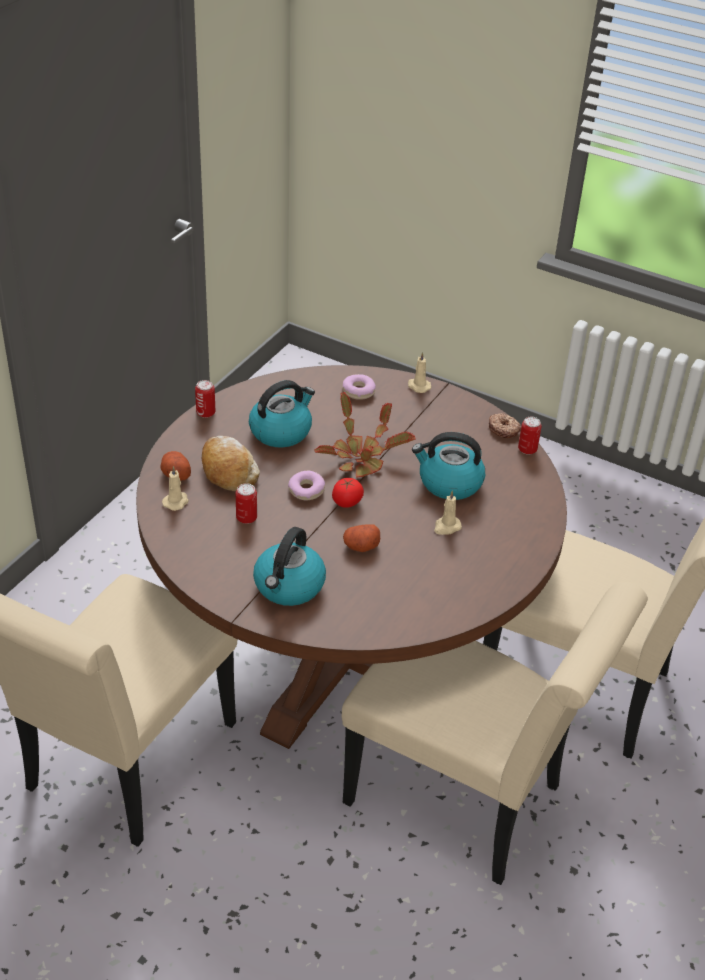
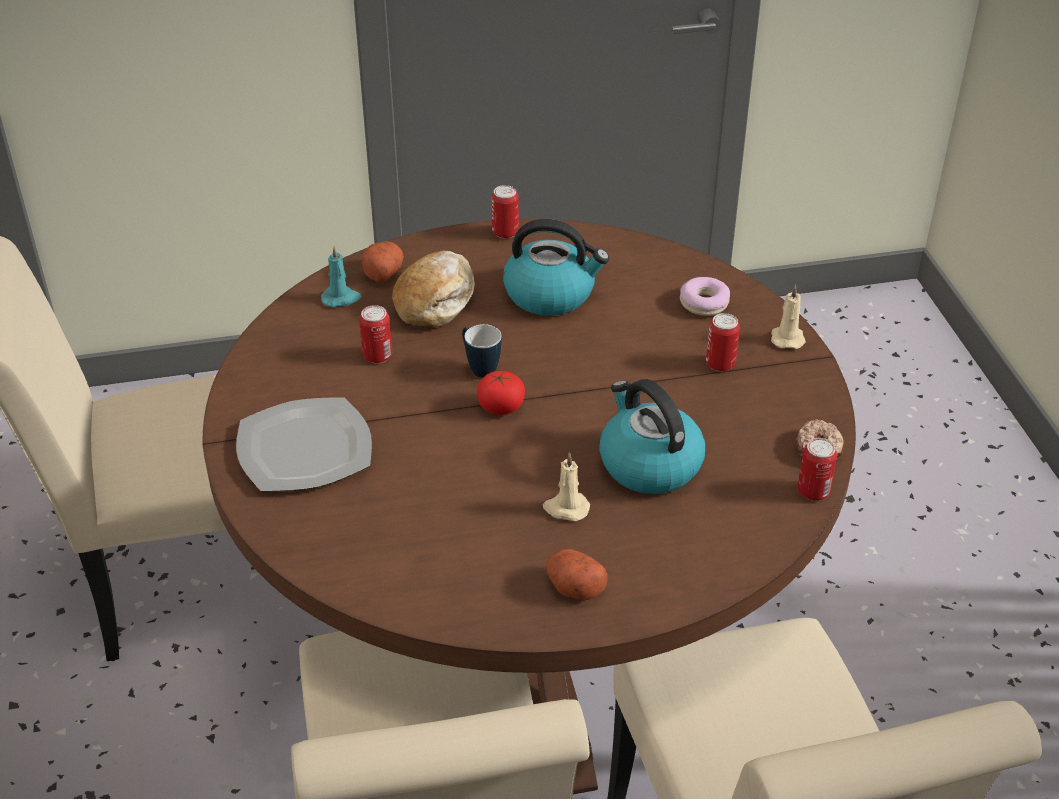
camera: 50 degrees right, 0 degrees up
beige candle [162,466,189,511] -> turquoise candle [321,245,361,307]
kettle [253,527,326,606] -> plate [236,397,372,491]
donut [288,471,325,500] -> mug [462,324,502,378]
potted plant [314,392,416,478] -> none
potato [343,524,380,552] -> potato moved to [546,549,608,600]
none -> can [706,313,740,372]

